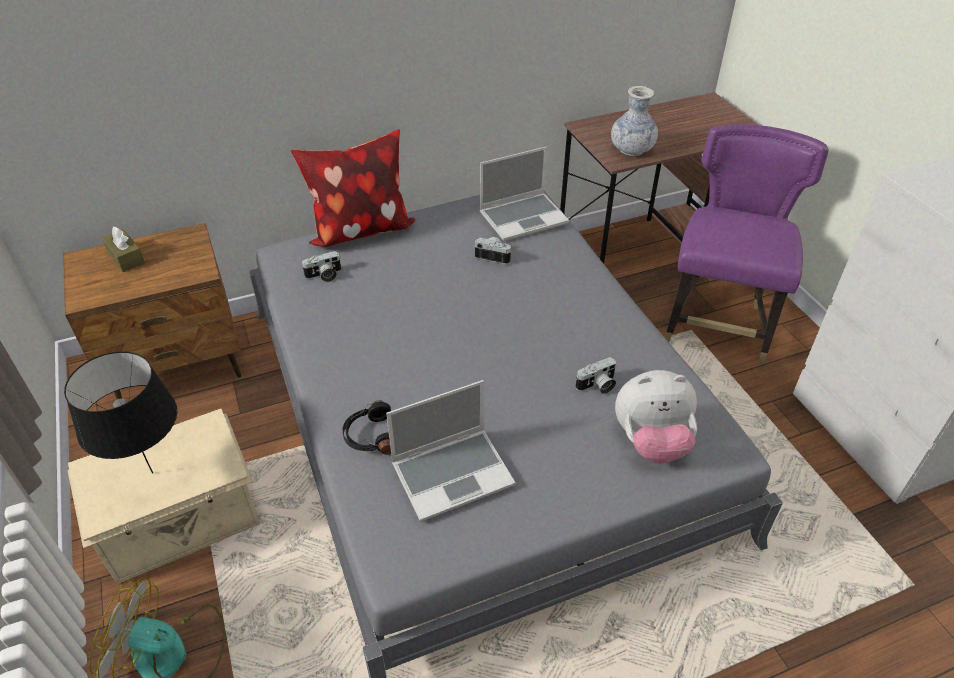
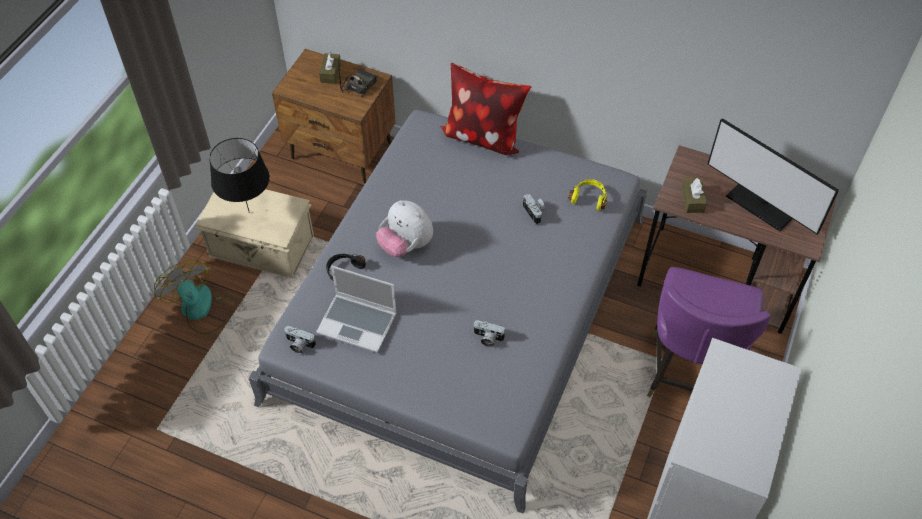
camera: 45 degrees right, 10 degrees up
camera [302,251,341,282] -> camera moved to [284,326,316,354]
laptop [479,147,569,241] -> yellow headphones [568,179,607,211]
vase [611,86,658,156] -> brown tissue box [681,178,707,213]
plush toy [615,370,697,463] -> plush toy moved to [376,200,433,257]
purple chair [665,124,829,364] -> purple chair turned 135 degrees clockwise [647,267,771,397]
none -> radio [338,61,377,97]
none -> monitor [708,118,839,235]

